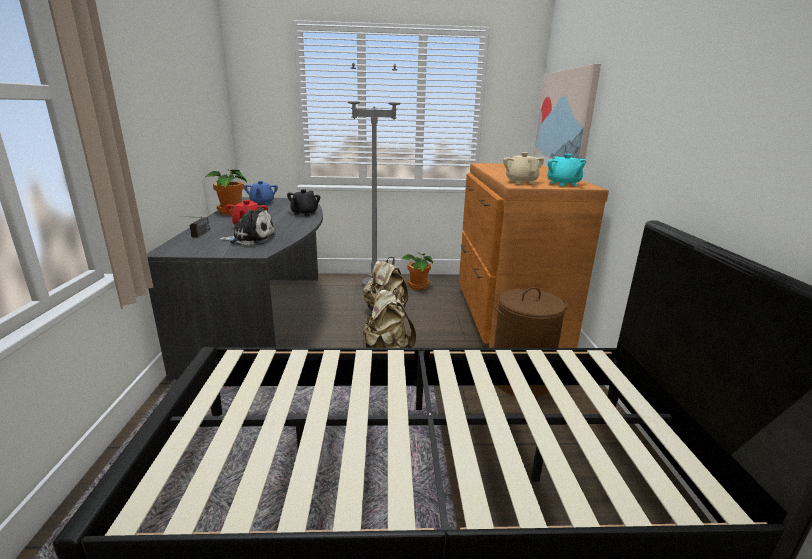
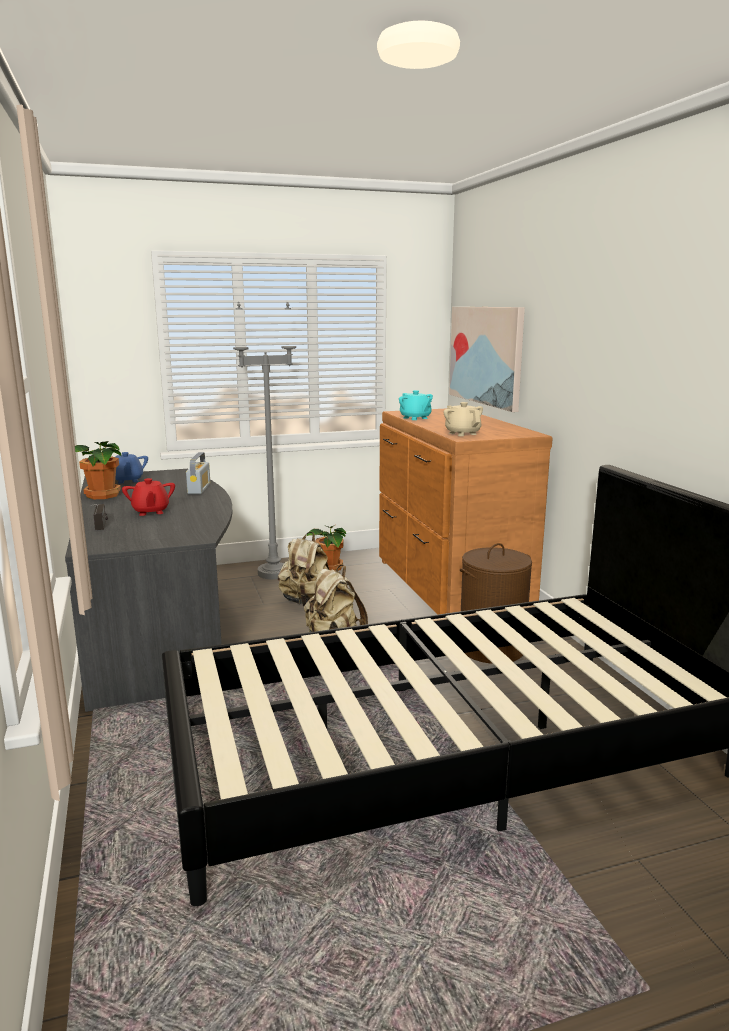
camera: 15 degrees left, 5 degrees down
plush toy [219,207,276,246] -> none
black teapot [287,189,320,216] -> radio [186,452,210,494]
turquoise teapot [547,154,586,186] -> turquoise teapot moved to [399,390,433,420]

